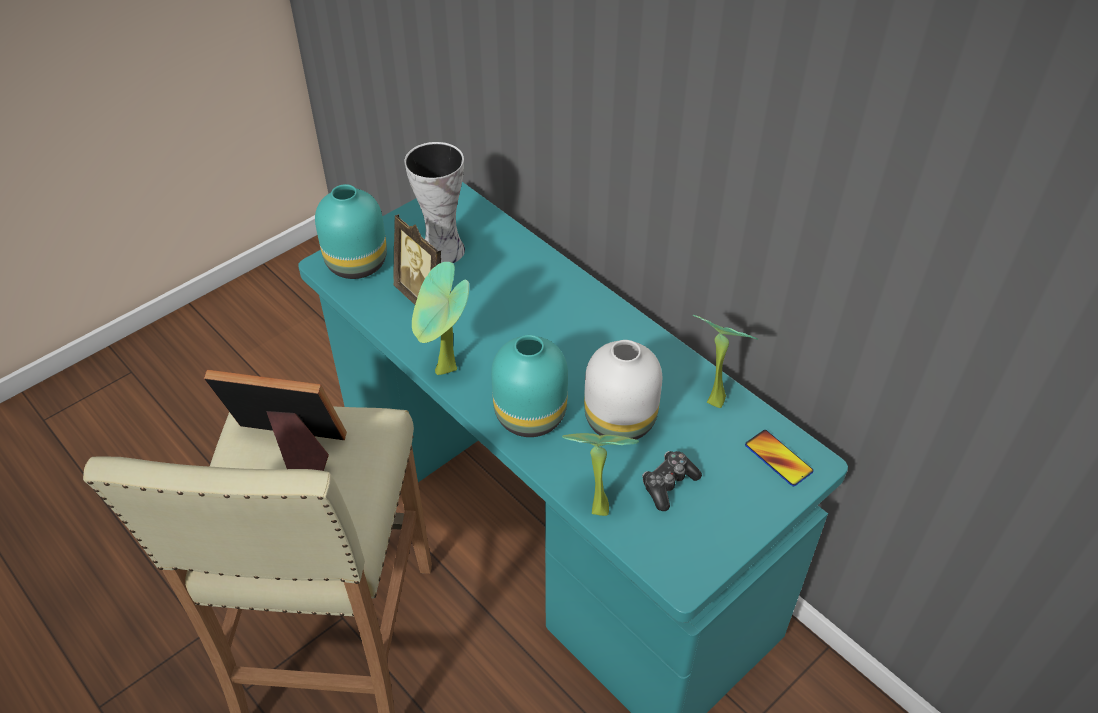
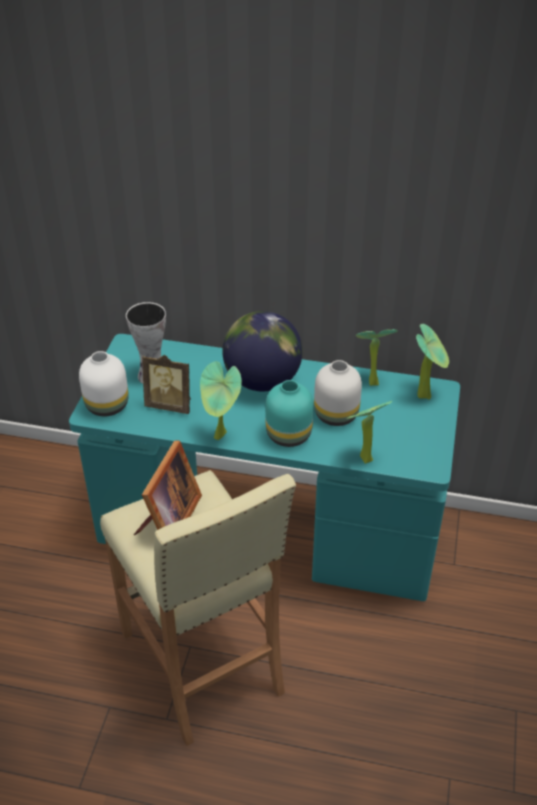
camera: 35 degrees left, 5 degrees down
picture frame [204,370,347,471] -> picture frame turned 135 degrees clockwise [134,440,202,535]
turquoise vase [315,184,387,279] -> white vase [79,351,129,416]
game controller [642,451,702,511] -> none
phone [745,430,813,486] -> potted plant [416,324,449,399]
none -> globe [222,311,303,391]

